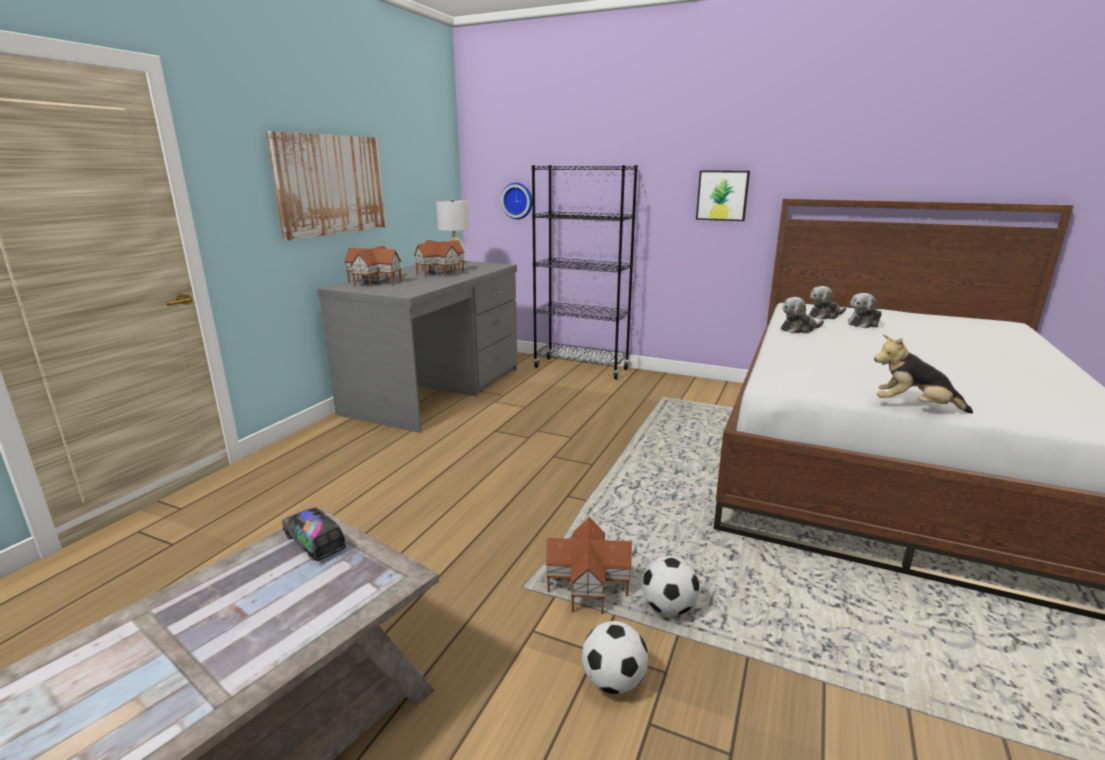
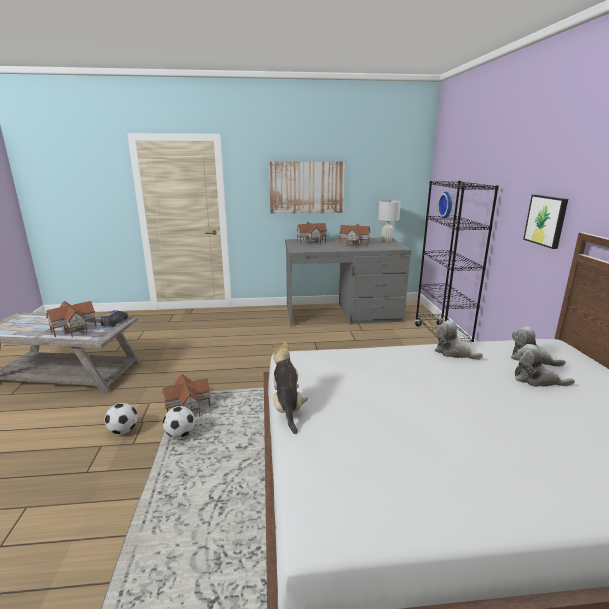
camera: 60 degrees right, 0 degrees up
none -> toy house [46,301,97,337]

